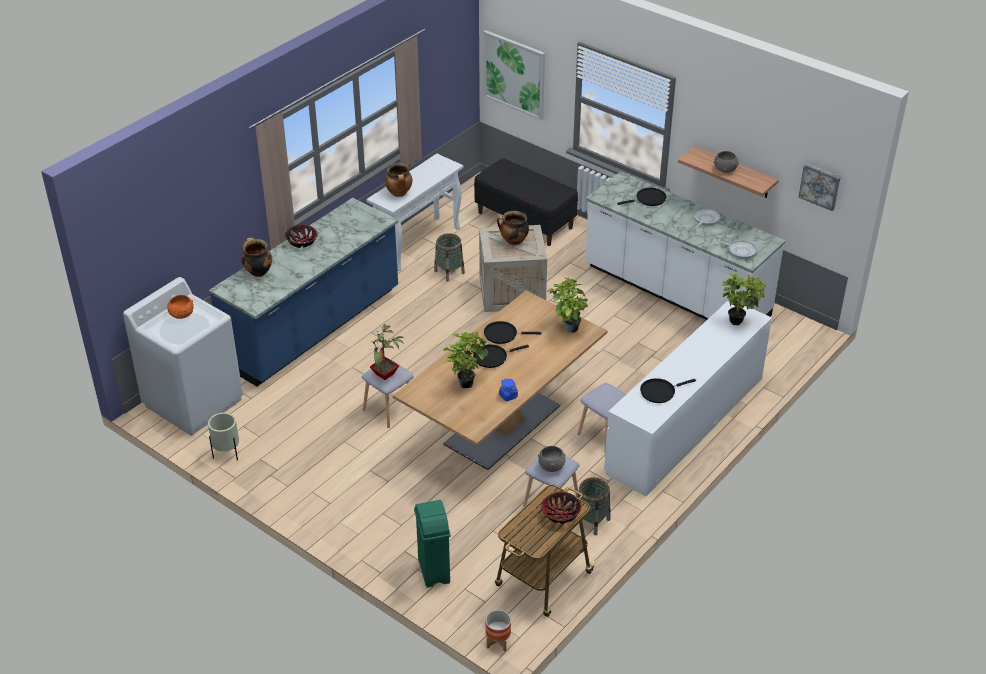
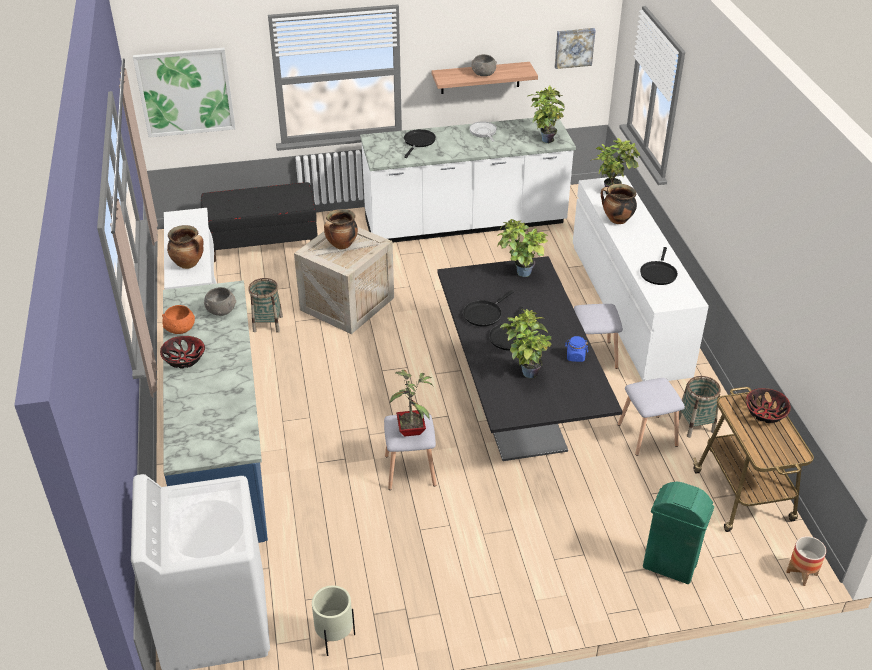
camera: 50 degrees left, 0 degrees up
orange bowl [167,295,194,319] -> orange bowl moved to [162,305,195,334]
cooking pot [242,237,272,277] -> cooking pot moved to [601,184,637,224]
beige dining table [393,291,608,470] -> black dining table [437,256,623,461]
grey bowl [538,446,566,472] -> grey bowl moved to [204,287,236,316]
frying pan [716,240,757,259] -> potted plant [527,86,565,143]

